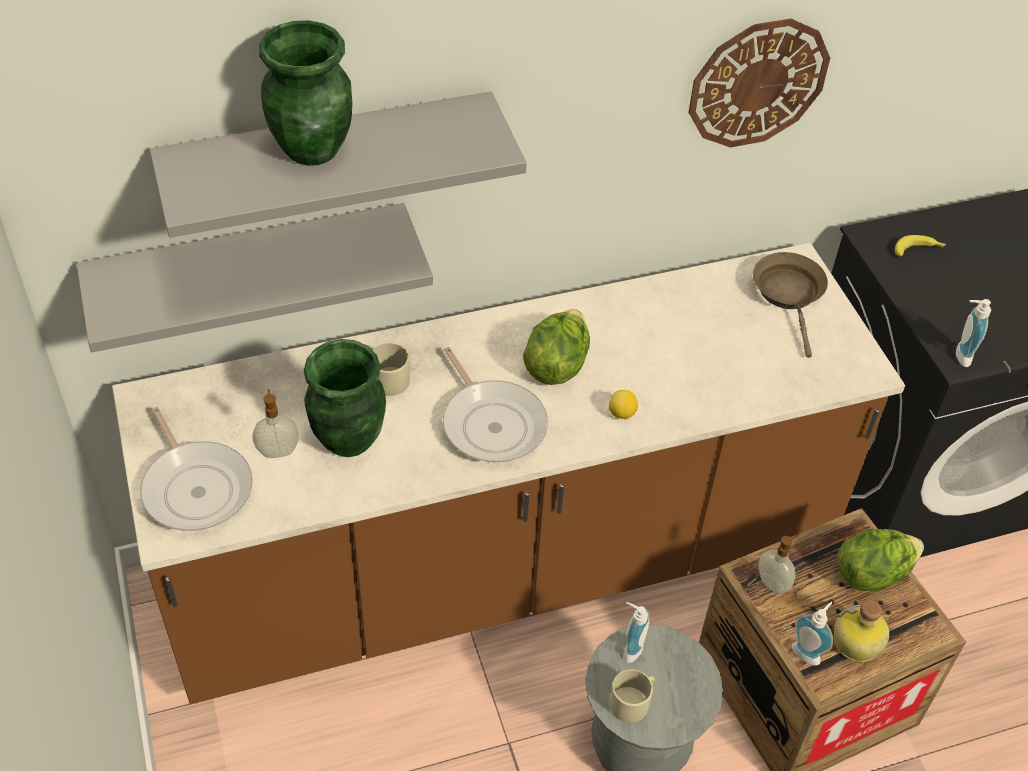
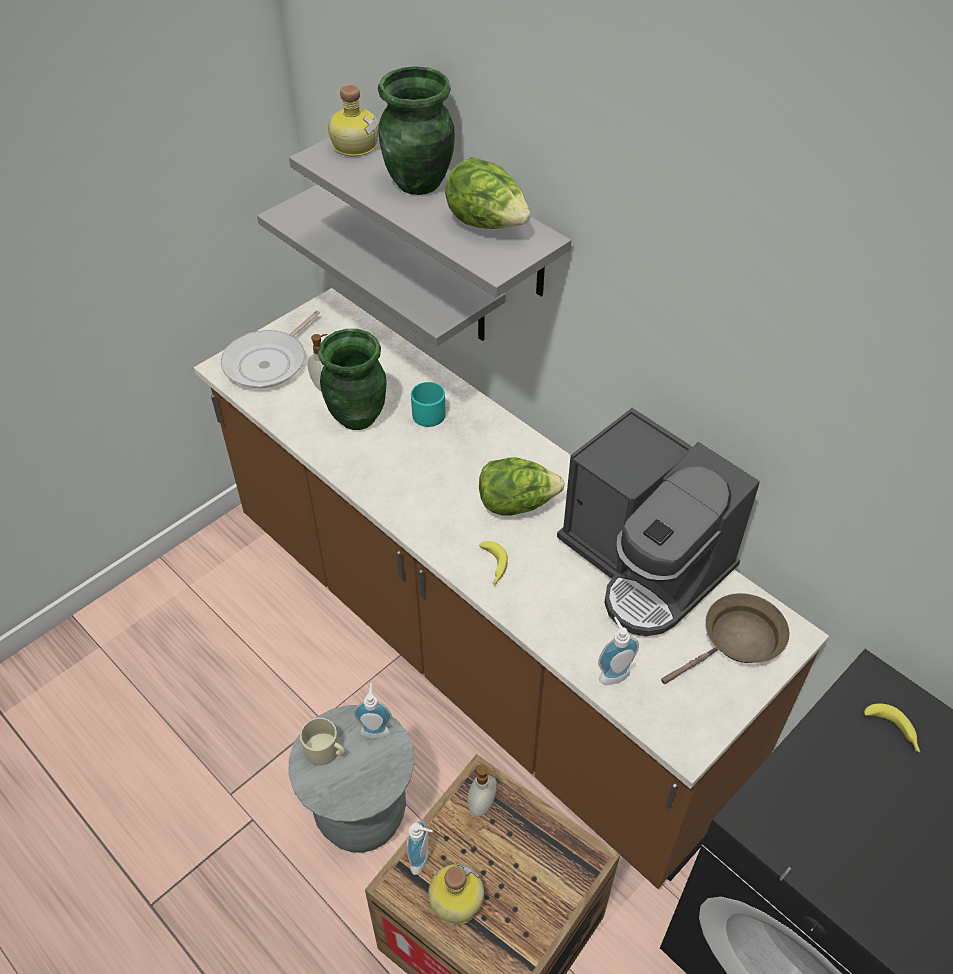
camera: 65 degrees right, 0 degrees up
beige mug [372,343,410,396] -> turquoise mug [411,382,445,427]
frying pan [443,347,548,462] -> none
lemon [609,390,638,419] -> banana [479,541,508,586]
wall clock [688,18,830,148] -> none
lettuce [837,529,924,591] -> lettuce moved to [445,157,531,229]
soap dispenser [956,299,991,367] -> soap dispenser moved to [598,617,639,685]
none -> bottle [328,85,379,157]
none -> coffee machine [557,408,760,636]

